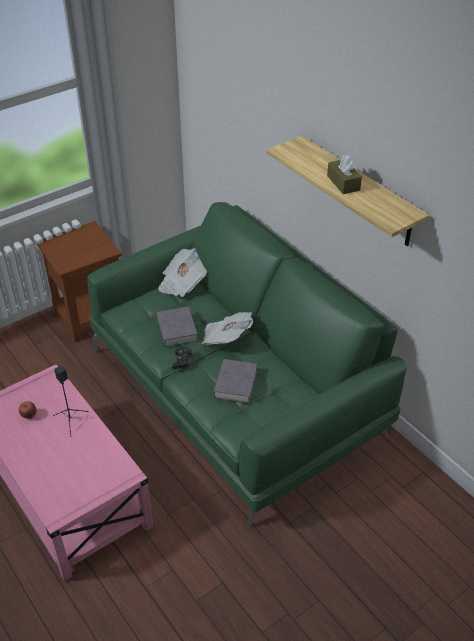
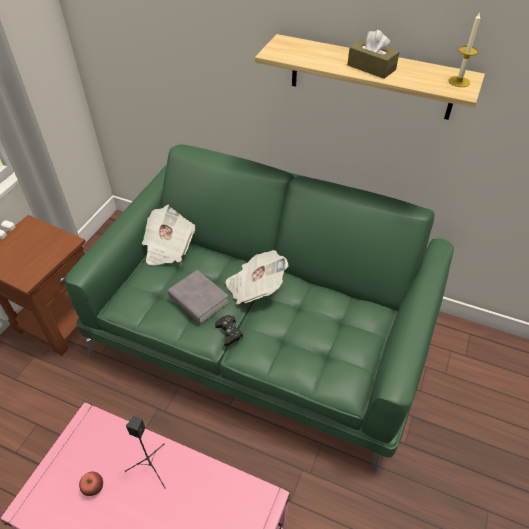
camera: 30 degrees left, 5 degrees up
grey book [213,359,257,404] -> none
none -> candle [449,12,480,87]

